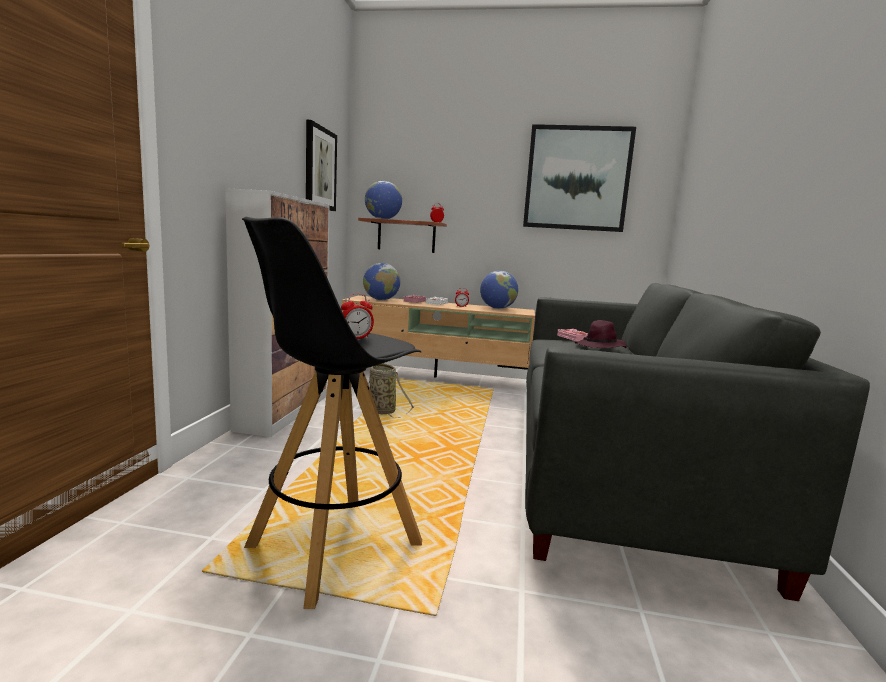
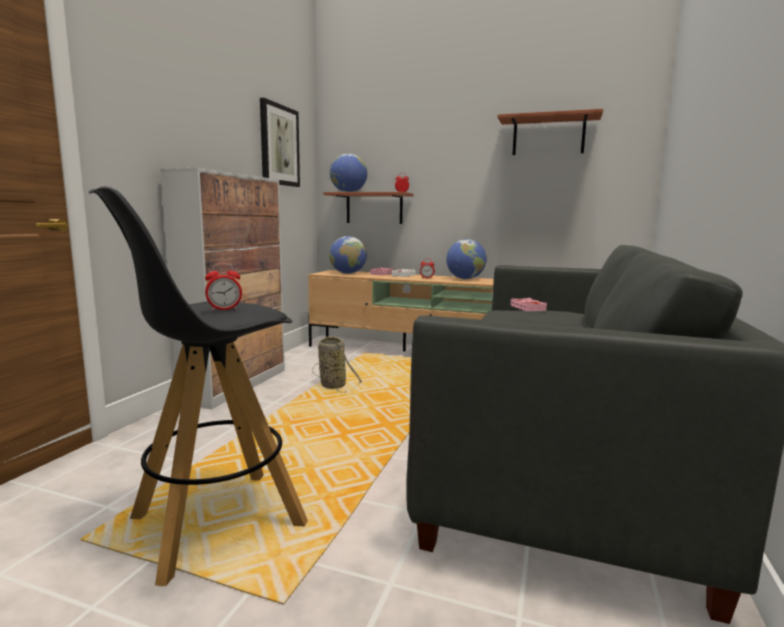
camera: 10 degrees right, 0 degrees up
picture [523,124,636,232] -> shelf [497,109,603,155]
purple hat [575,320,626,348] -> none

